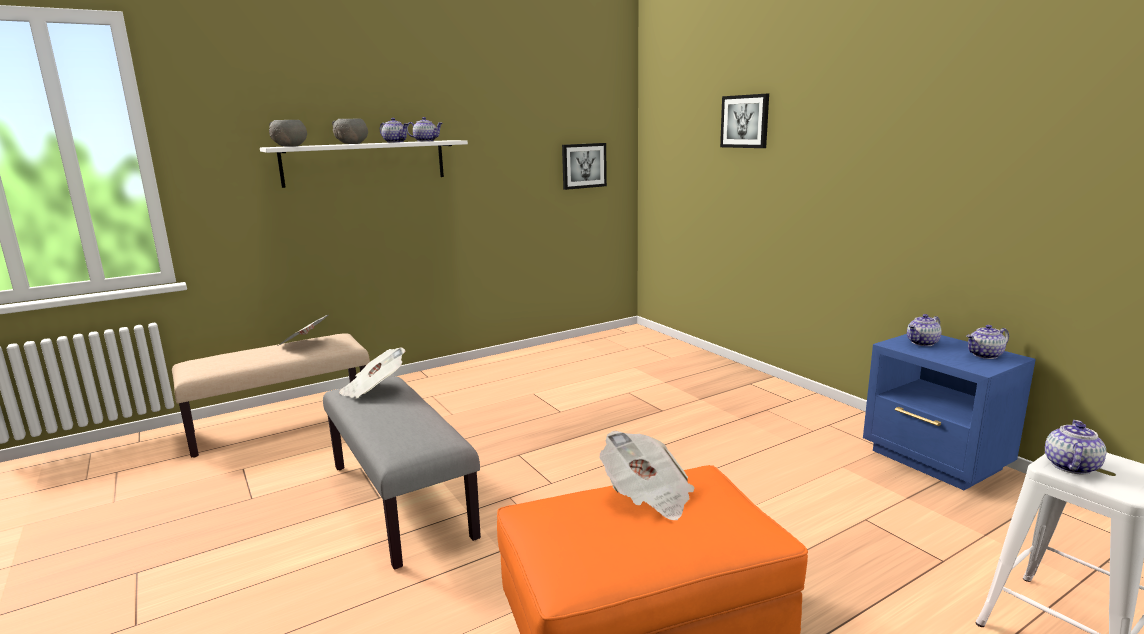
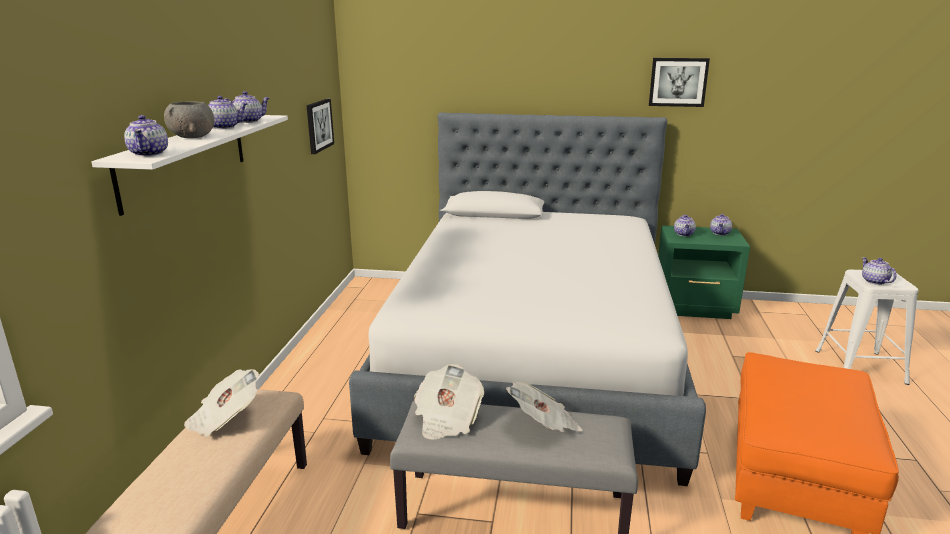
camera: 50 degrees left, 5 degrees up
grey bowl [269,120,307,147] -> teapot [124,115,168,156]
newspaper [600,431,695,520] -> newspaper moved to [506,382,583,432]
picture [720,94,769,148] -> picture moved to [649,58,710,107]
blue nightstand [863,334,1036,490] -> green nightstand [658,225,750,319]
none -> bed [349,113,706,486]

